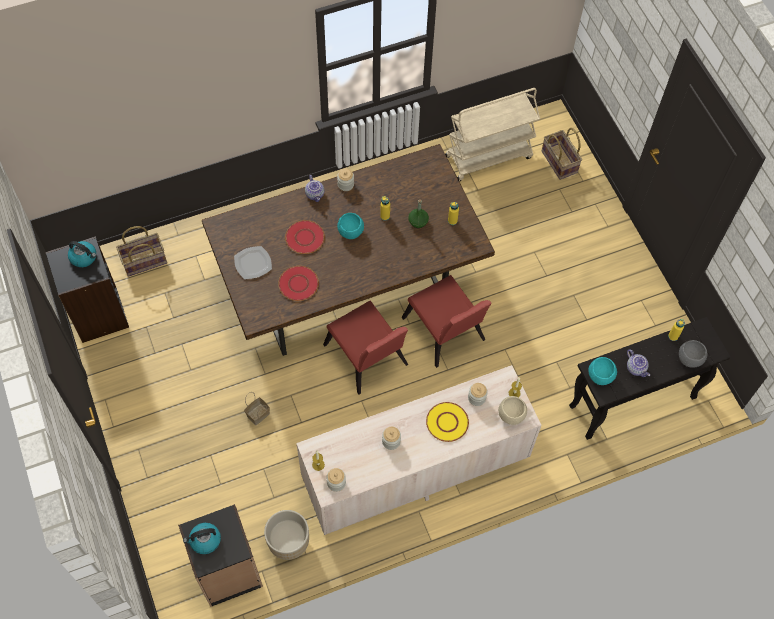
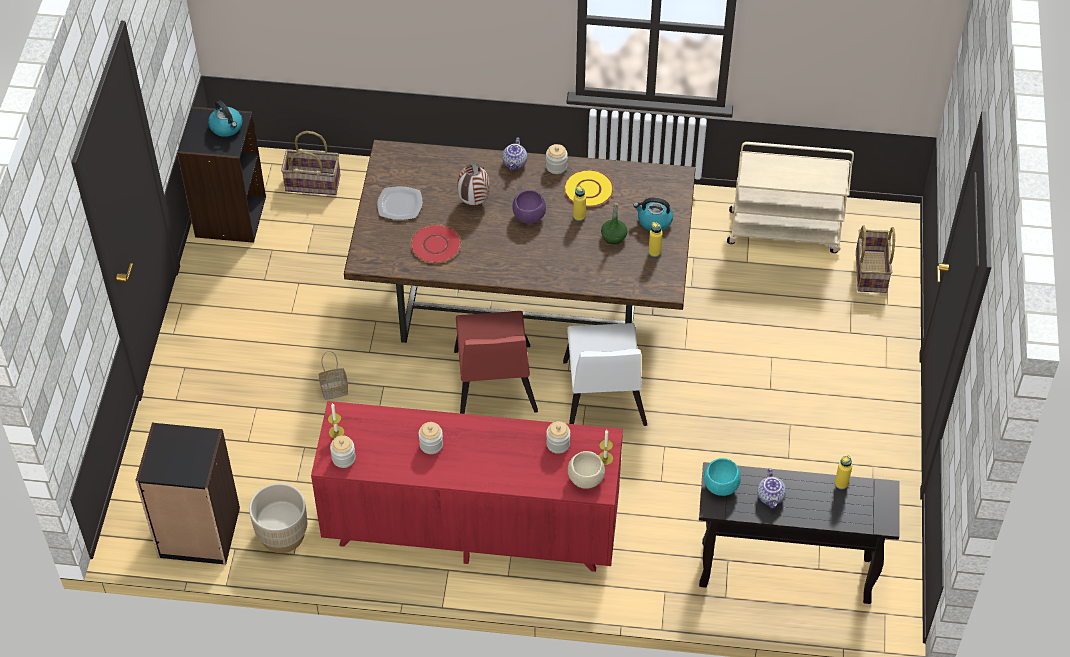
camera: 30 degrees right, 10 degrees down
kettle [183,523,221,554] -> kettle moved to [633,197,673,231]
red plate [285,220,325,254] -> vase [457,163,490,206]
beige dresser [296,365,541,535] -> red dresser [311,401,623,572]
turquoise bowl [337,213,364,239] -> purple bowl [512,190,546,223]
red chair [401,275,492,368] -> white chair [563,323,647,426]
yellow plate [426,402,469,442] -> yellow plate moved to [564,170,614,207]
grey bowl [679,340,707,368] -> none

